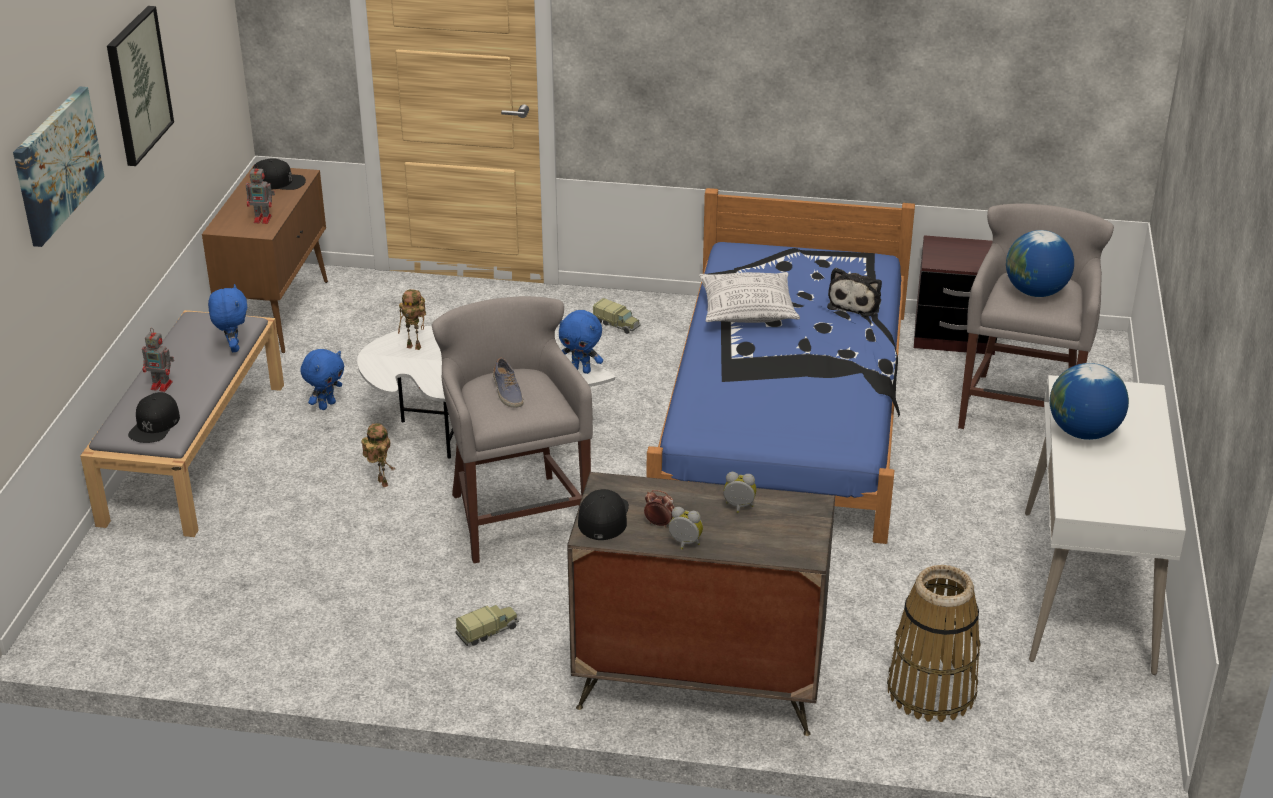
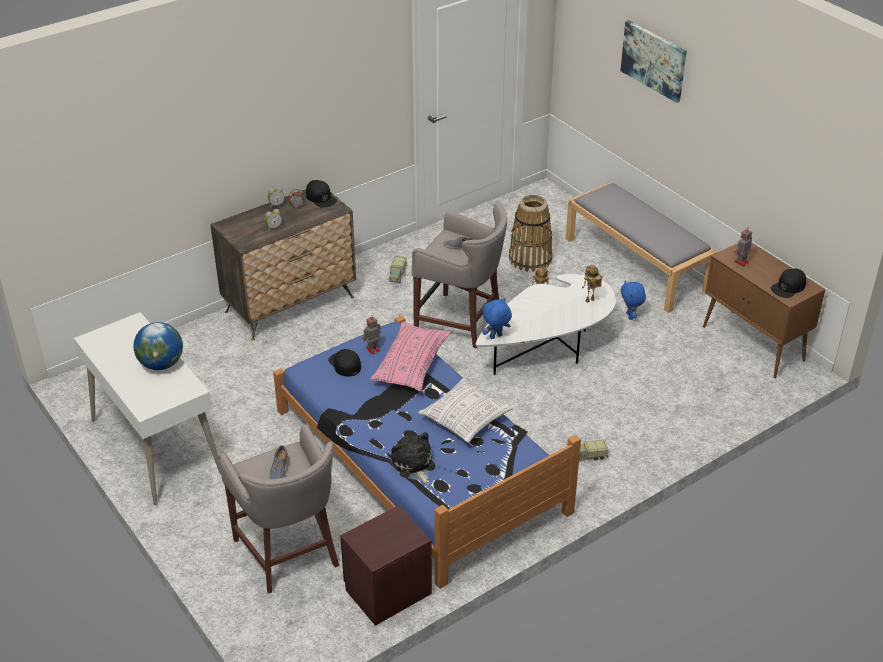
camera: 135 degrees right, 5 degrees up
picture [107,6,174,166] -> none
black cap [128,392,180,443] -> black cap moved to [328,349,361,377]
toy robot [142,328,174,392] -> toy robot moved to [363,316,381,354]
blue plush toy [208,284,247,352] -> none
basket [887,565,981,722] -> basket moved to [509,195,552,272]
globe [1006,230,1074,297] -> shoe [269,445,288,479]
none -> pink pillow [370,322,450,392]

